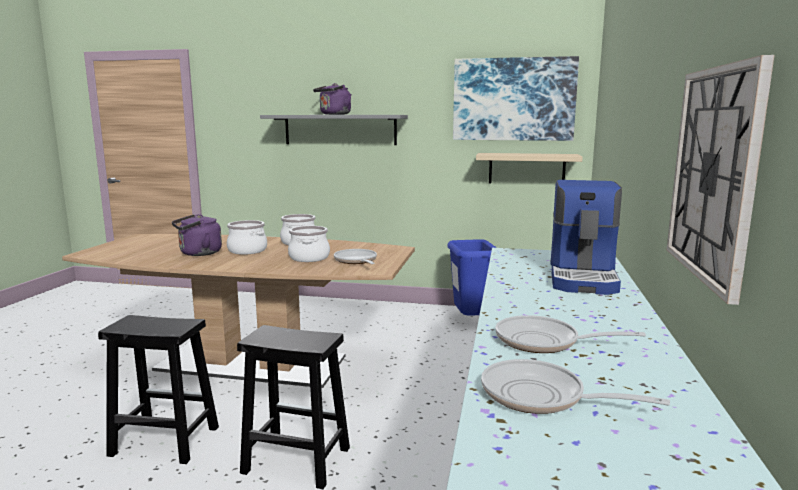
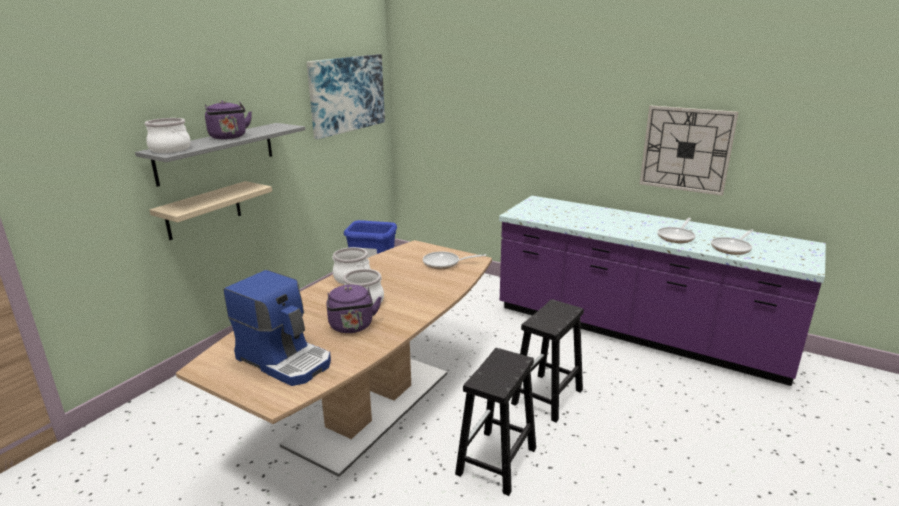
camera: 70 degrees left, 10 degrees up
cooking pot [288,226,330,262] -> cooking pot moved to [145,118,191,153]
beige shelf [476,153,583,183] -> beige shelf moved to [149,181,272,240]
coffee machine [551,180,622,295] -> coffee machine moved to [224,270,331,386]

